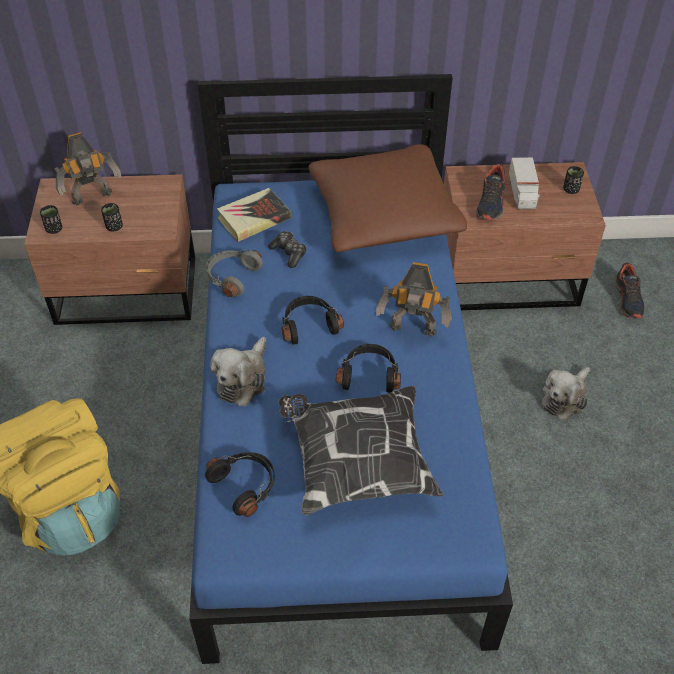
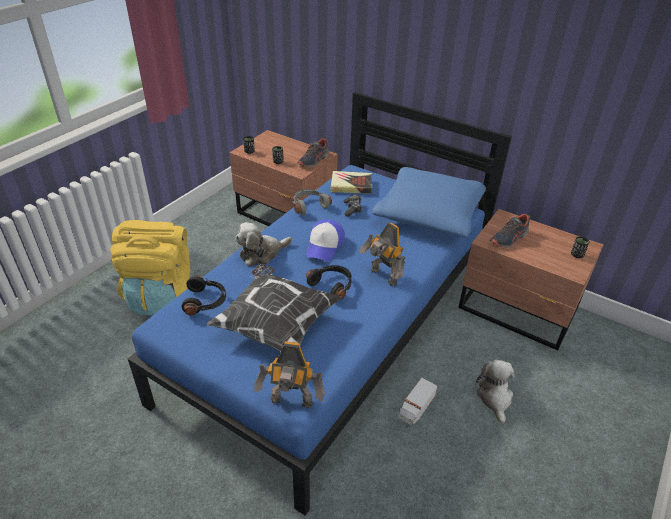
camera: 35 degrees right, 10 degrees down
toy robot [54,132,122,205] -> toy robot moved to [254,341,325,409]
black headphones [282,296,344,345] -> cap [307,219,345,261]
brown pillow [308,144,467,252] -> blue pillow [372,167,486,238]
toy truck [509,157,540,209] -> toy truck moved to [399,378,437,427]
plush toy [542,367,590,421] -> plush toy turned 105 degrees clockwise [476,360,515,424]
shoe [615,262,644,318] -> shoe moved to [297,138,329,167]

